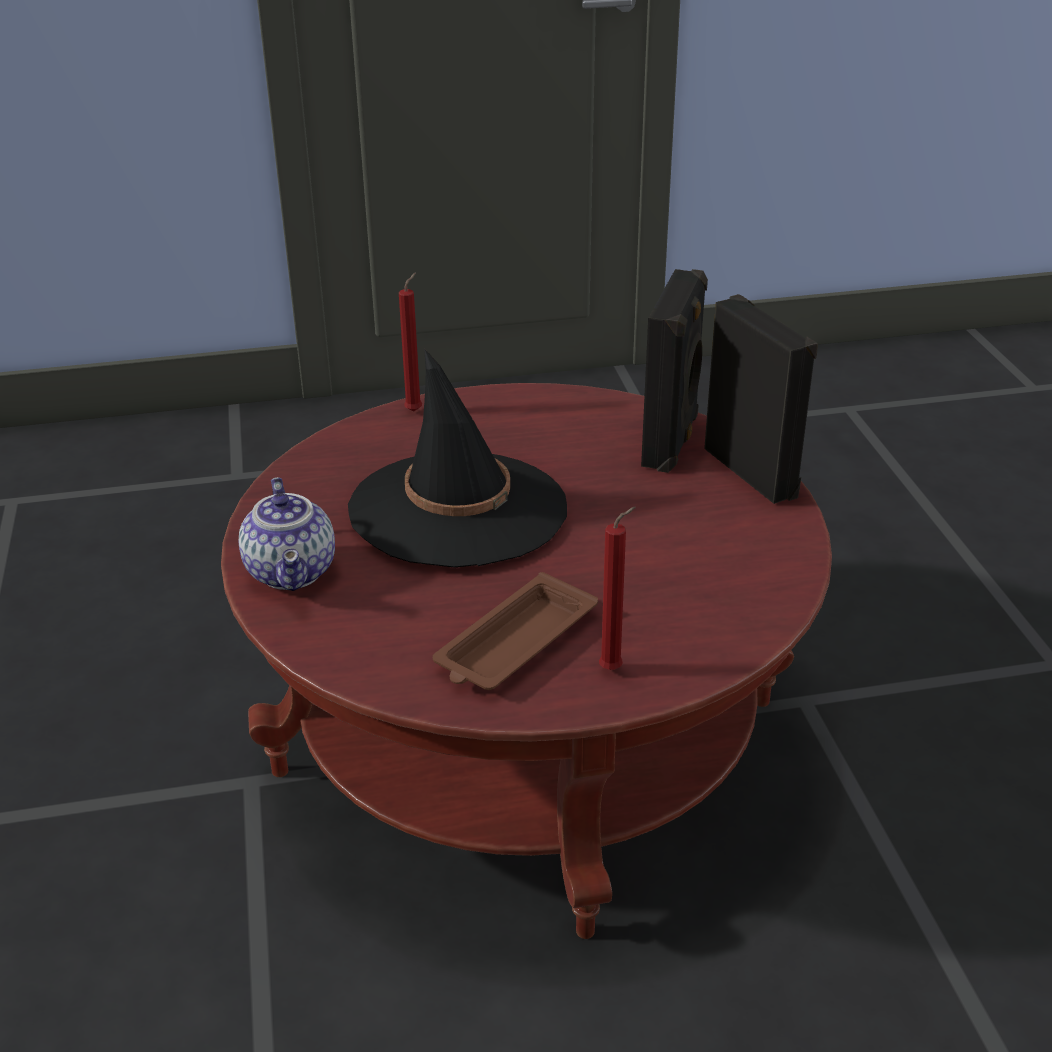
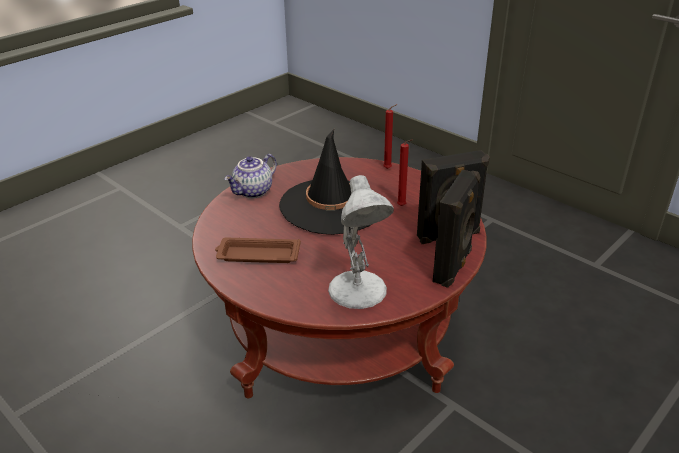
camera: 55 degrees right, 0 degrees up
red candle [599,507,636,670] -> red candle moved to [397,139,413,206]
none -> white table lamp [328,175,394,309]

